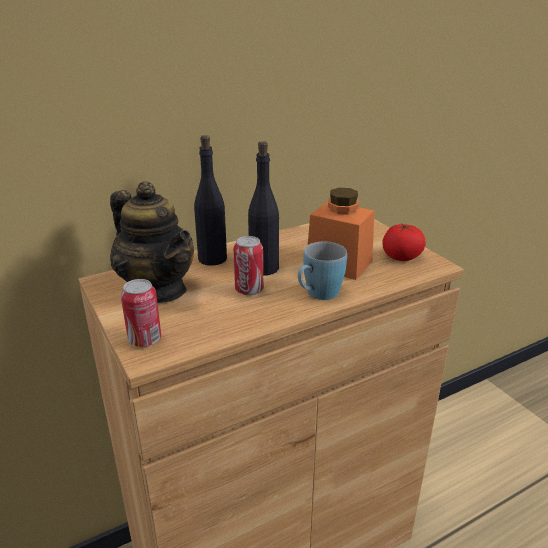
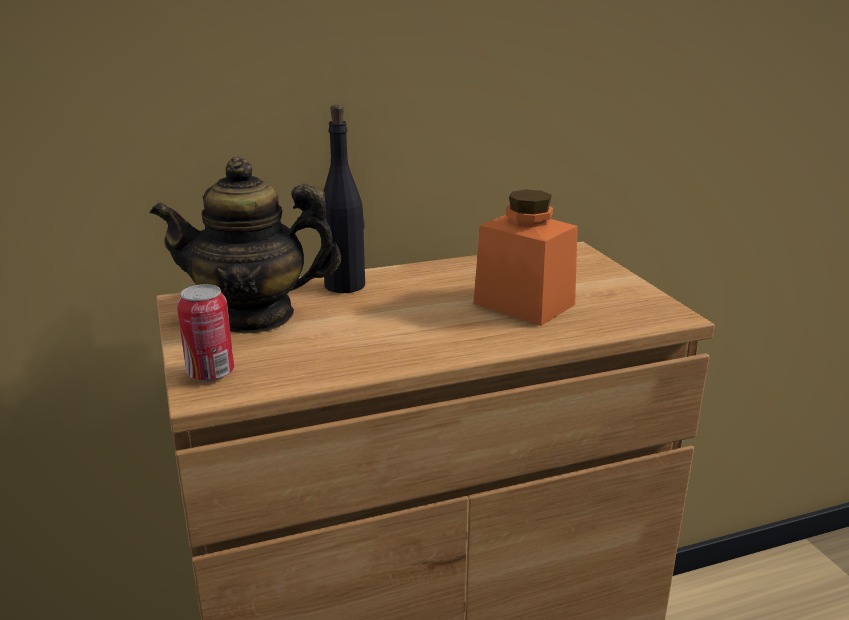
camera: 10 degrees right, 5 degrees down
teapot [110,181,194,303] -> teapot turned 120 degrees clockwise [150,157,341,334]
can [233,236,263,295] -> none
black bottle [248,141,279,276] -> none
blue mug [298,242,347,300] -> none
tomato [382,223,426,261] -> none

